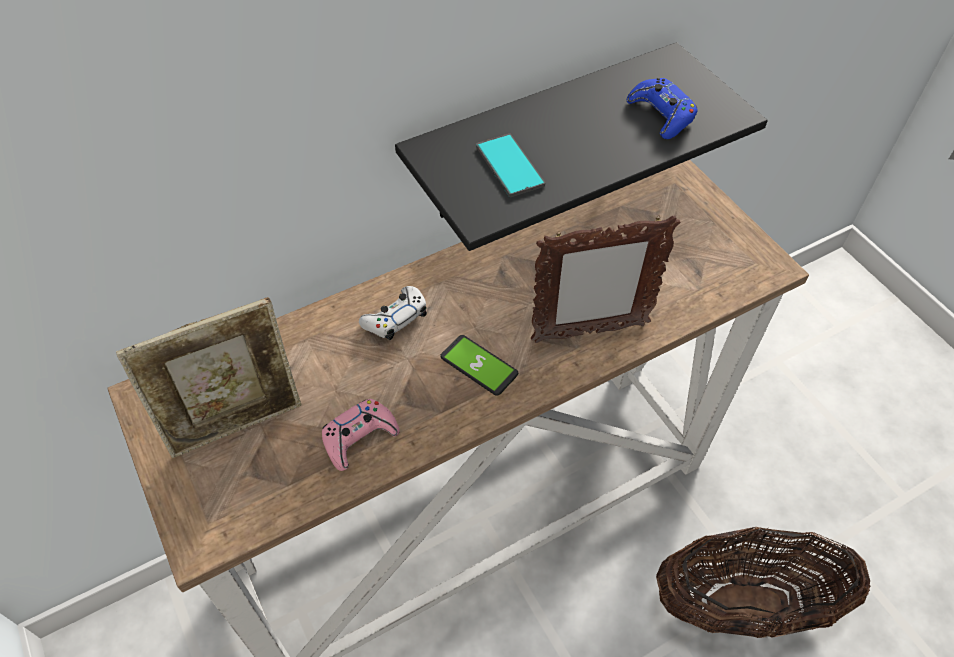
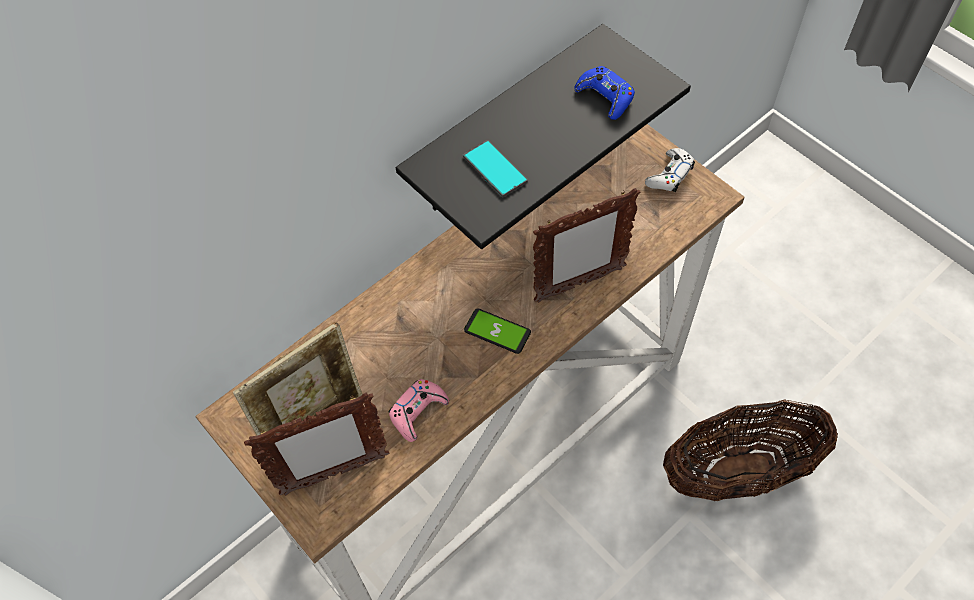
camera: 10 degrees left, 5 degrees up
white game controller [359,286,427,340] -> white game controller moved to [645,148,695,192]
none -> picture frame [244,392,389,496]

